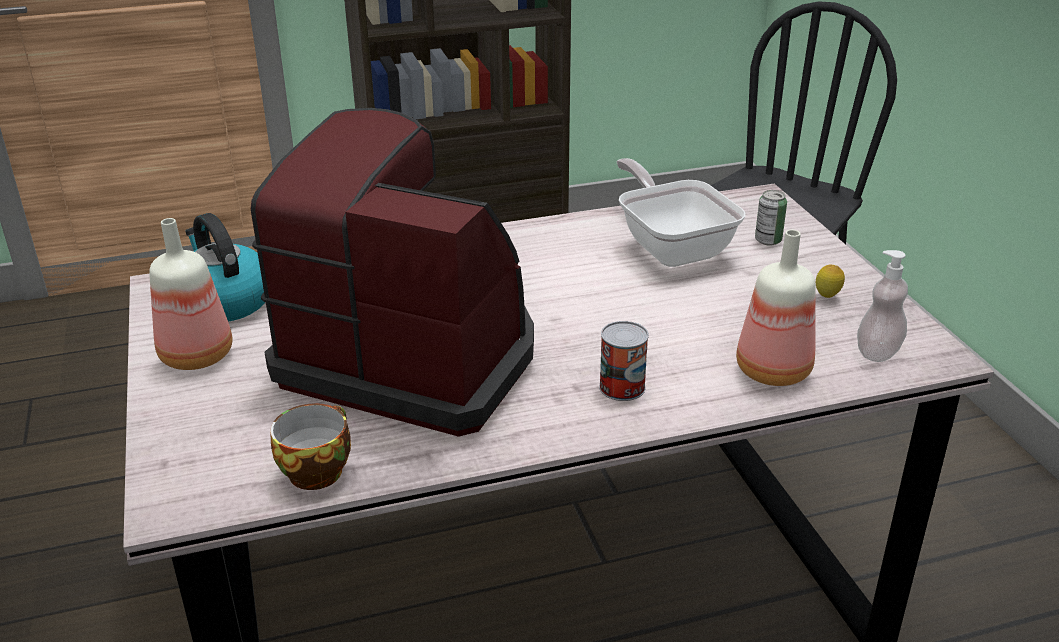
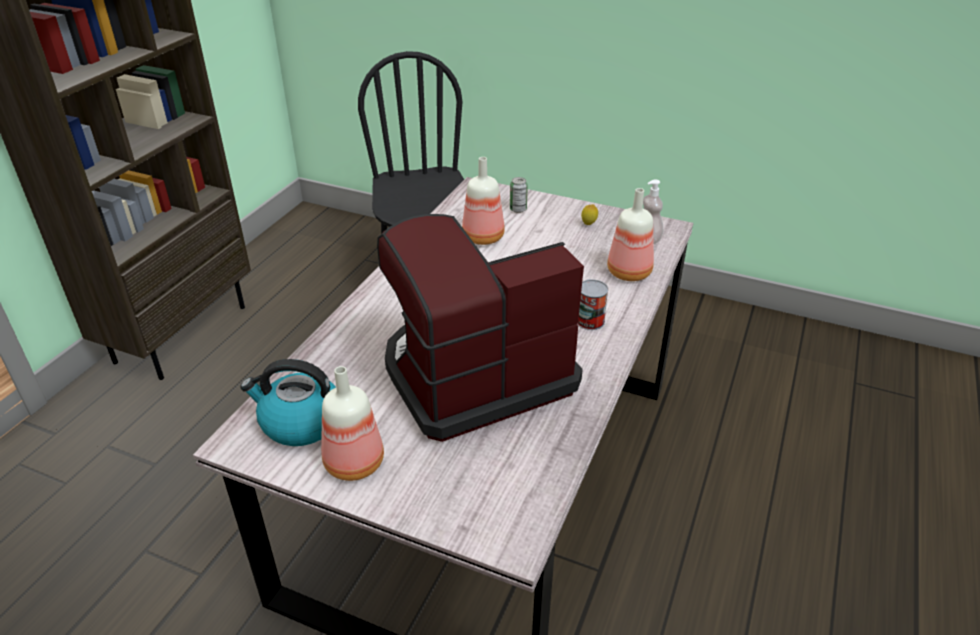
camera: 50 degrees left, 5 degrees up
cup [270,403,351,490] -> none
frying pan [617,158,746,267] -> bottle [462,157,505,245]

